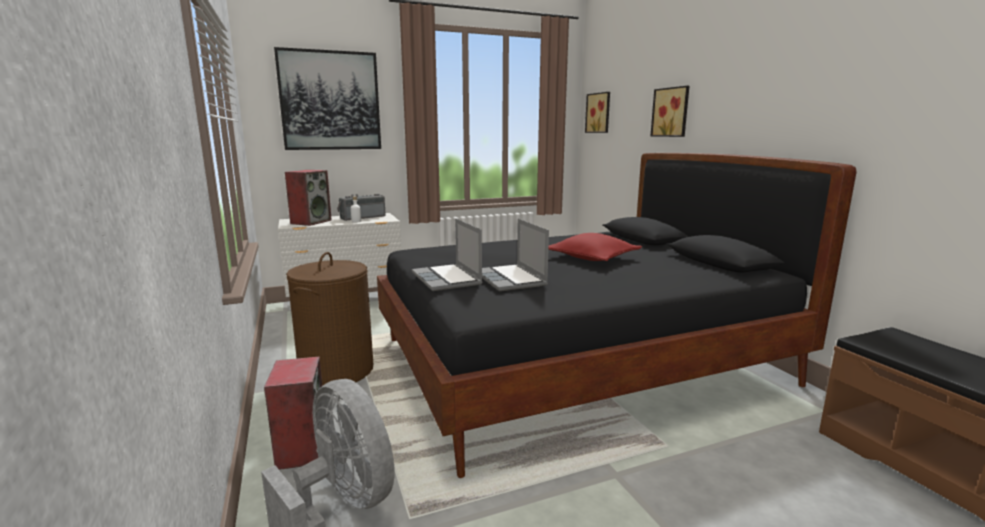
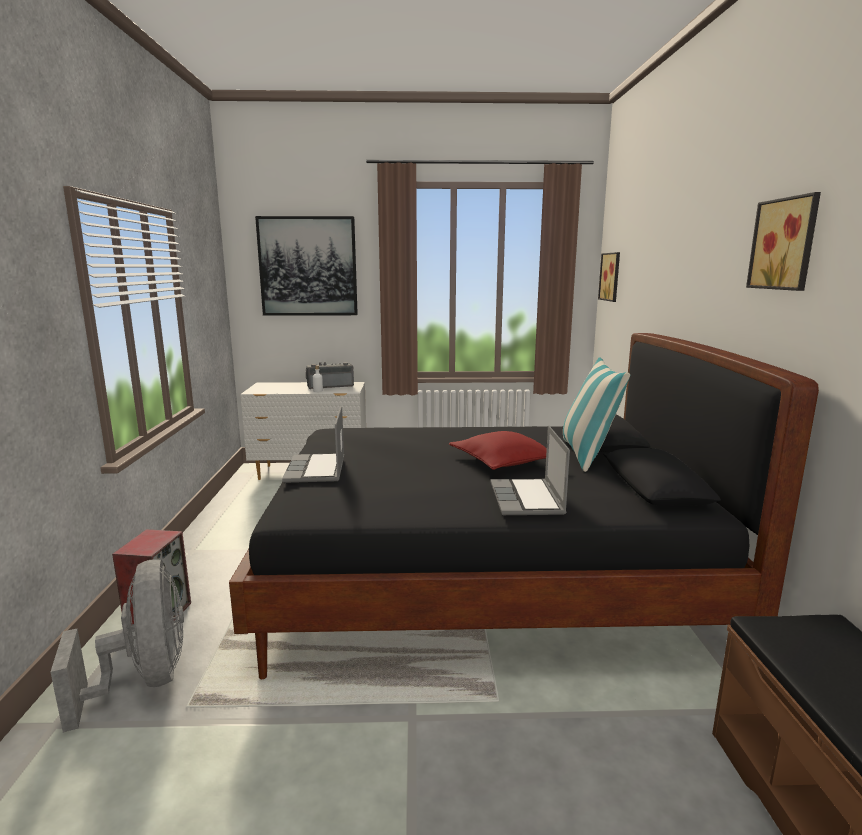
camera: 20 degrees right, 0 degrees up
speaker [285,170,332,226] -> none
brown laundry basket [286,252,373,386] -> none
laptop [482,219,549,291] -> laptop moved to [490,425,570,515]
picture [651,86,689,137] -> picture moved to [746,192,821,291]
none -> pillow [563,357,630,472]

